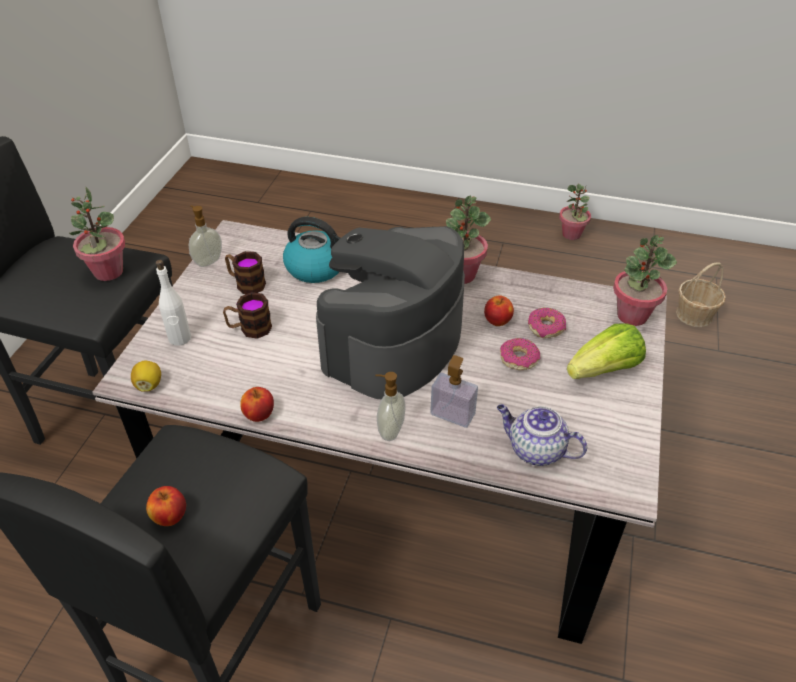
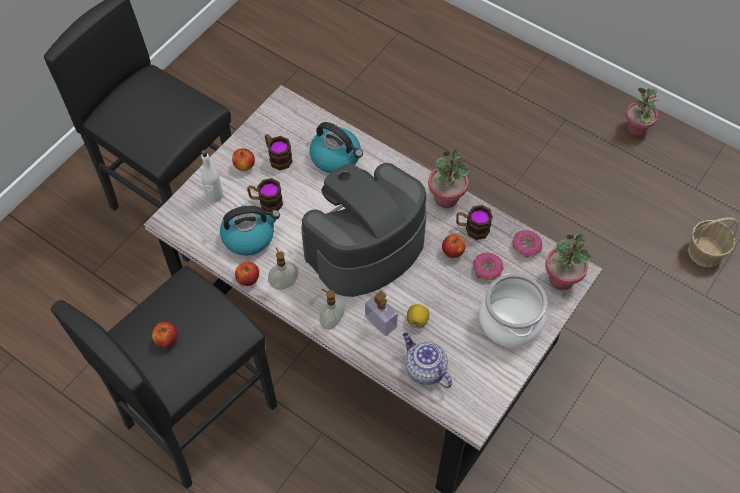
camera: 20 degrees right, 15 degrees up
potted plant [69,187,125,281] -> none
lemon [131,361,161,391] -> lemon moved to [407,304,430,328]
soap dispenser [188,206,222,267] -> soap dispenser moved to [268,247,299,290]
donut [500,338,540,370] -> donut moved to [512,230,542,258]
lettuce [567,323,646,379] -> cooking pot [479,273,547,347]
none -> kettle [220,206,280,256]
none -> apple [232,148,255,171]
none -> mug [456,205,493,240]

